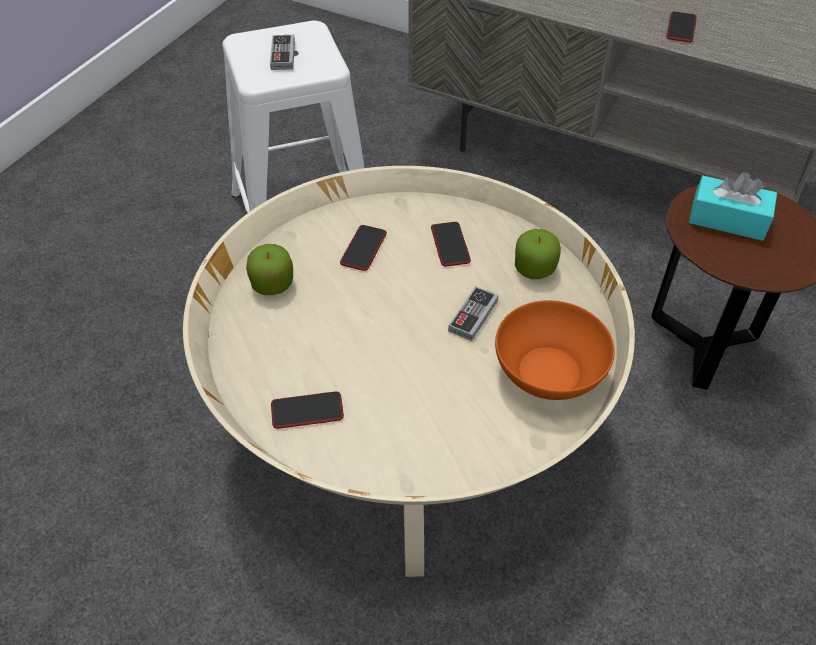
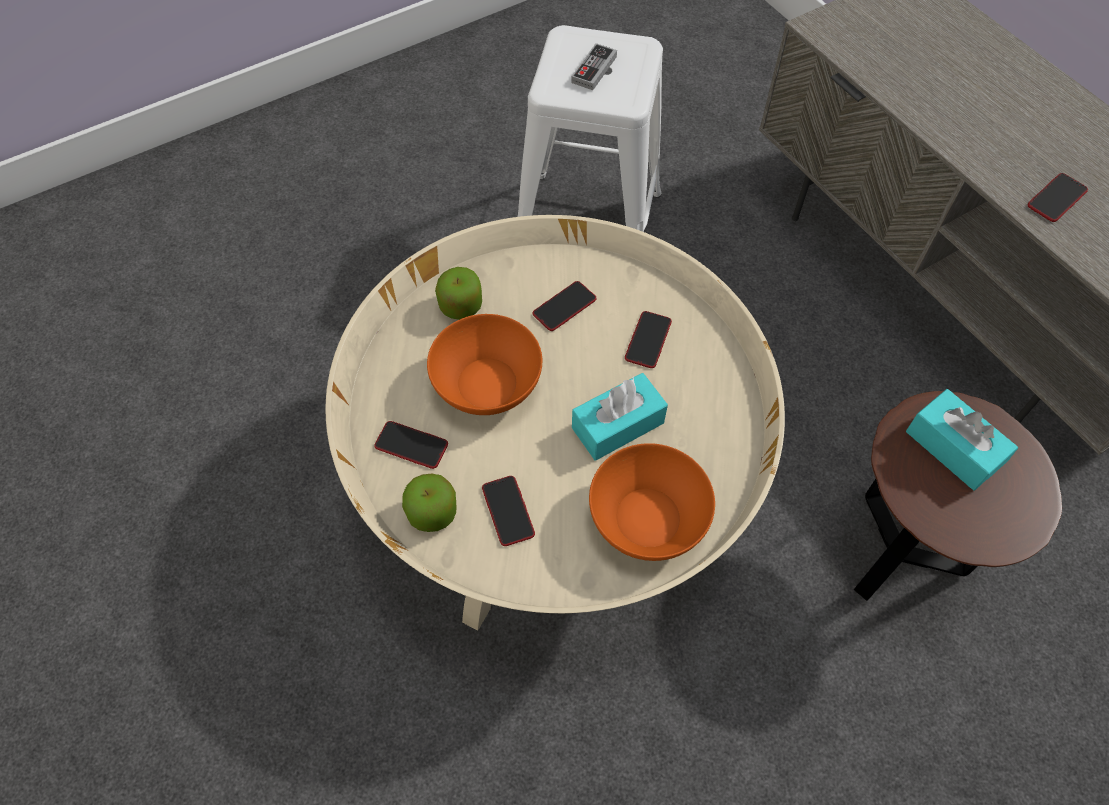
camera: 30 degrees right, 10 degrees up
game controller [448,286,499,341] -> turquoise tissue box [572,373,668,461]
apple [515,229,561,279] -> apple moved to [402,474,457,532]
none -> orange bowl [427,314,542,415]
none -> phone [482,476,535,546]

